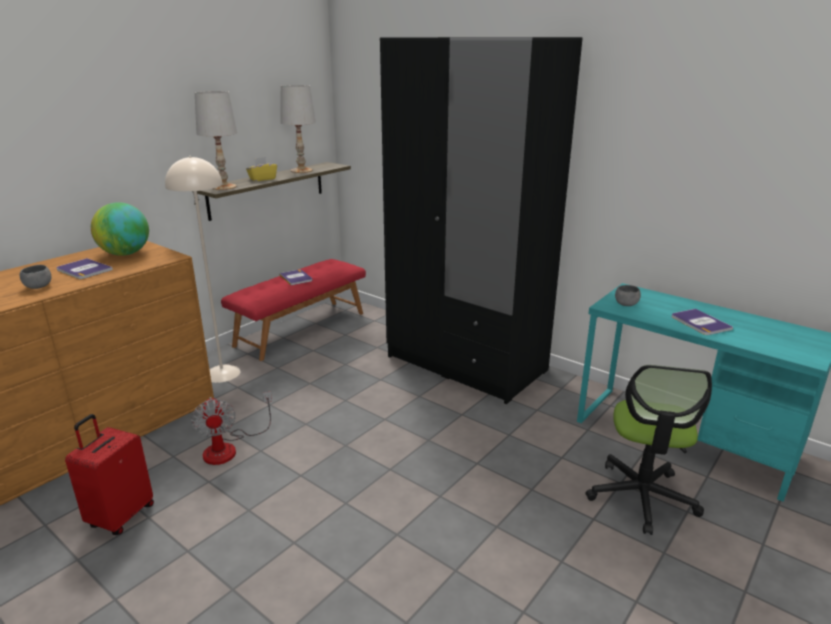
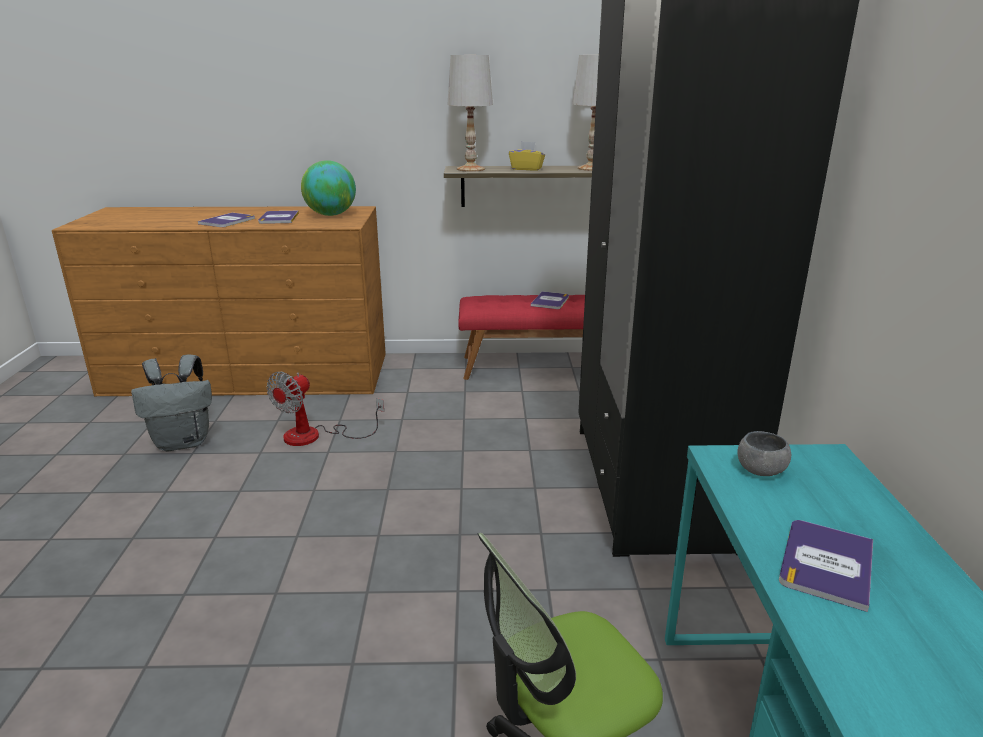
camera: 50 degrees right, 0 degrees up
grey bowl [20,265,52,289] -> book [198,213,255,227]
red suitcase [65,414,154,535] -> grey backpack [131,354,212,451]
beige floor lamp [165,156,240,383] -> none

